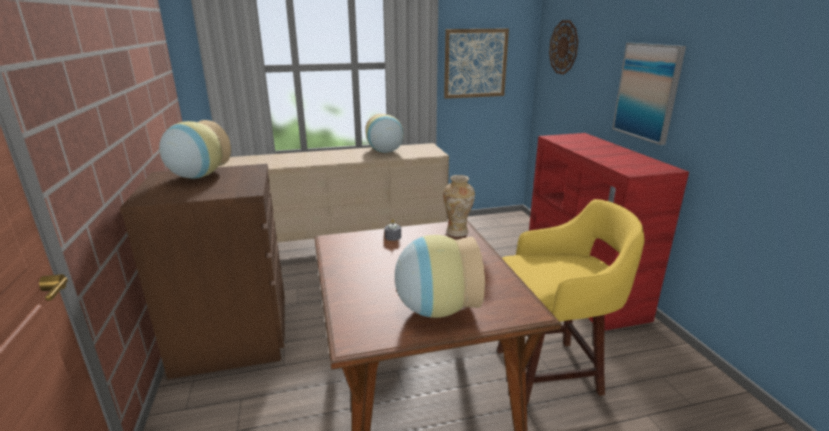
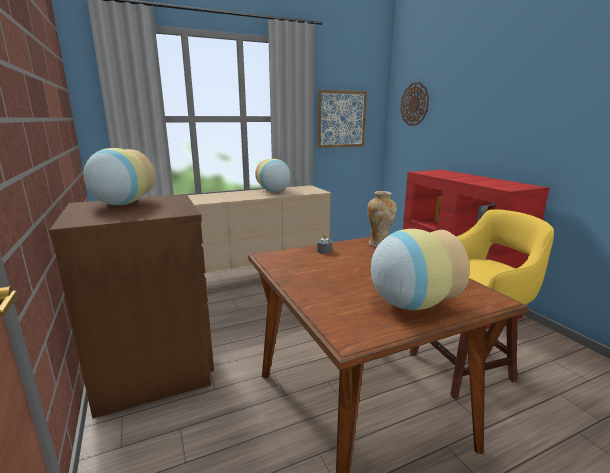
camera: 10 degrees left, 5 degrees down
picture [612,43,686,145] -> none

